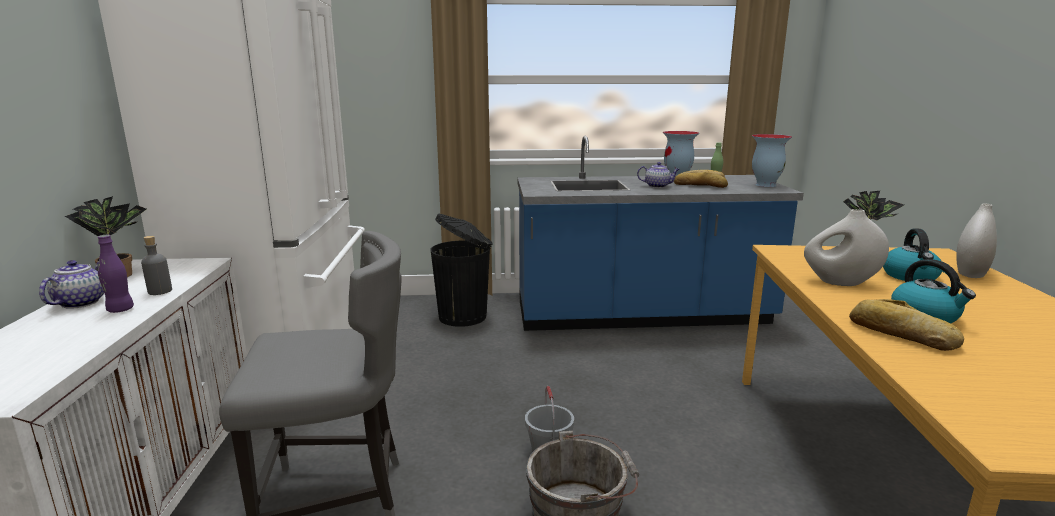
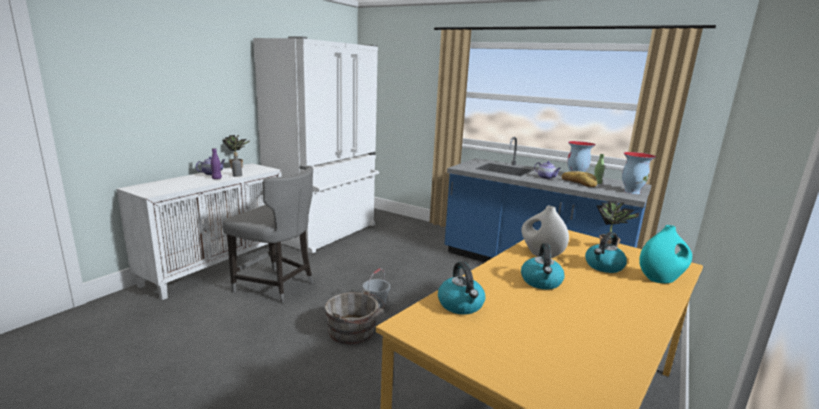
camera: 35 degrees right, 0 degrees up
black trash can [430,214,492,327] -> none
bread [849,299,964,351] -> none
white vase [956,203,997,278] -> turquoise vase [639,225,692,283]
none -> kettle [438,262,485,315]

